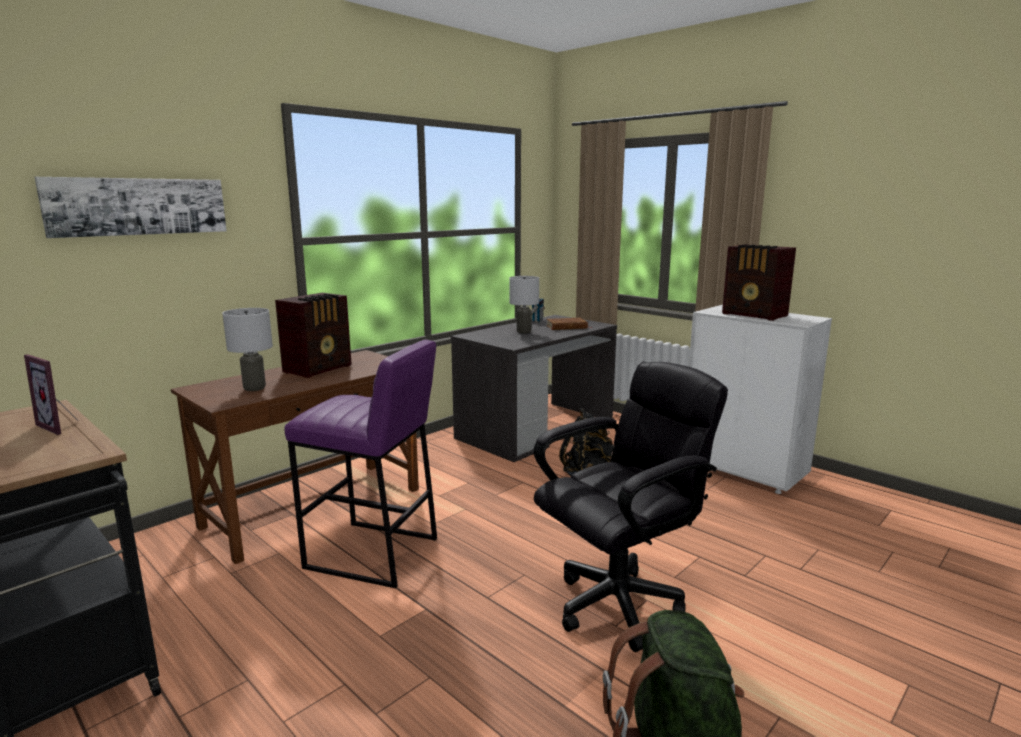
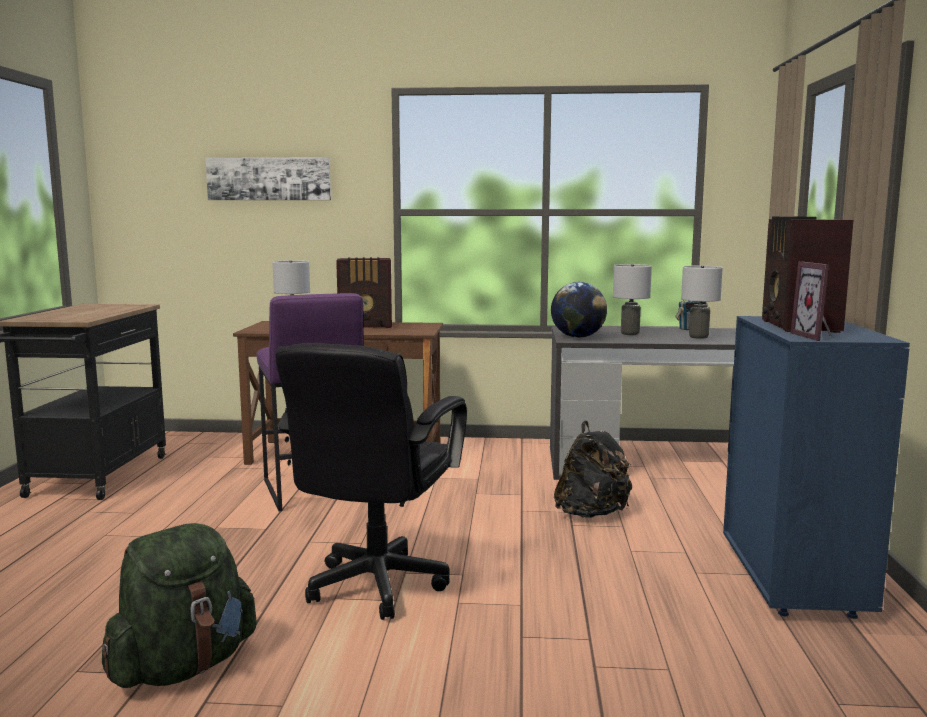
camera: 50 degrees right, 5 degrees down
picture frame [24,354,79,435] -> picture frame moved to [790,261,832,341]
black office chair [533,362,728,652] -> black office chair turned 90 degrees clockwise [275,343,467,620]
brown book [546,318,588,330] -> white table lamp [681,265,723,339]
white cabinet [689,305,832,494] -> blue cabinet [723,316,910,619]
none -> globe [551,282,607,338]

